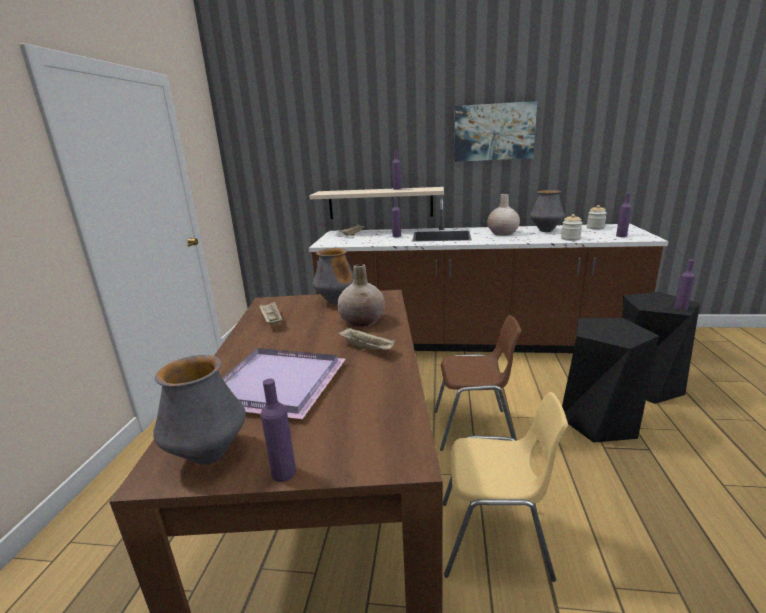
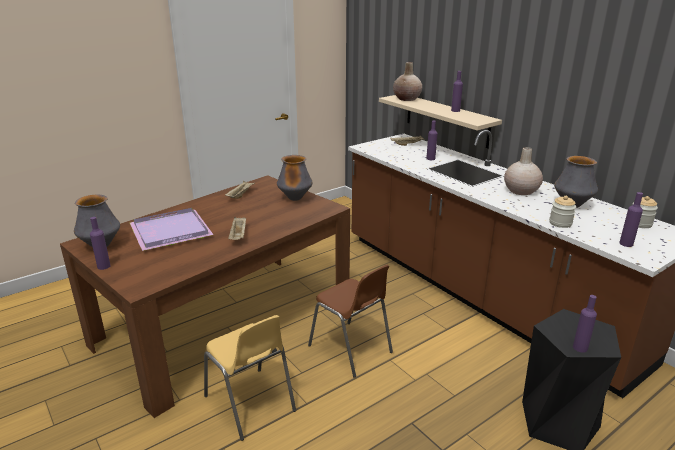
camera: 45 degrees right, 5 degrees up
beige vase [337,264,385,327] -> beige vase moved to [393,62,422,101]
picture [454,101,537,162] -> none
black stool [562,318,659,443] -> none

